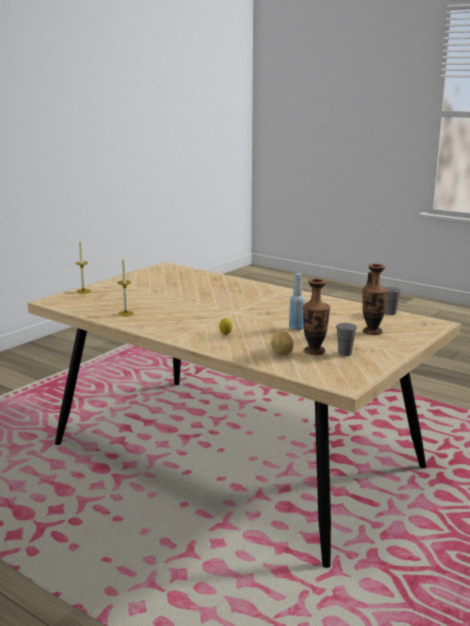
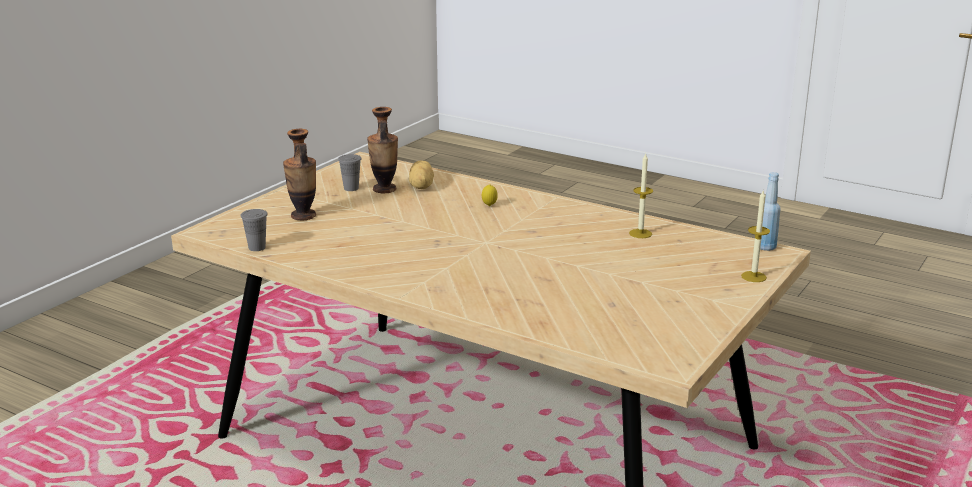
camera: 175 degrees right, 5 degrees up
blue bottle [289,273,305,330] -> blue bottle moved to [760,172,781,251]

